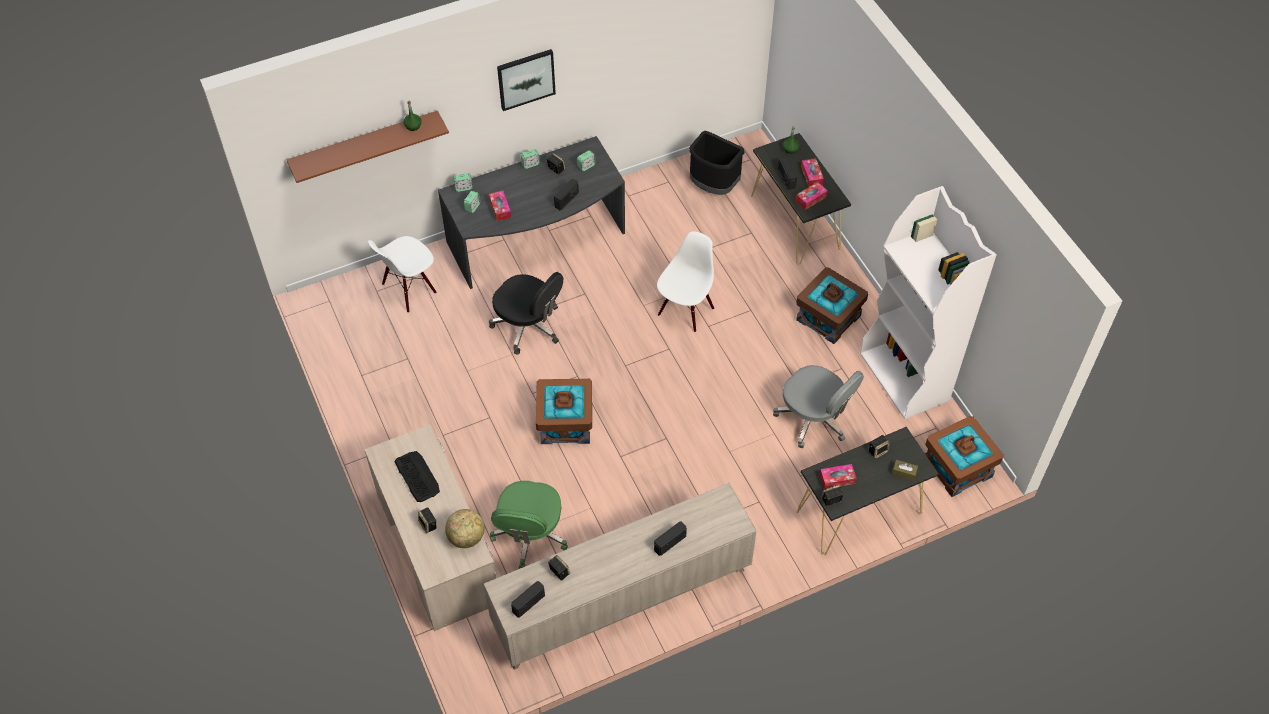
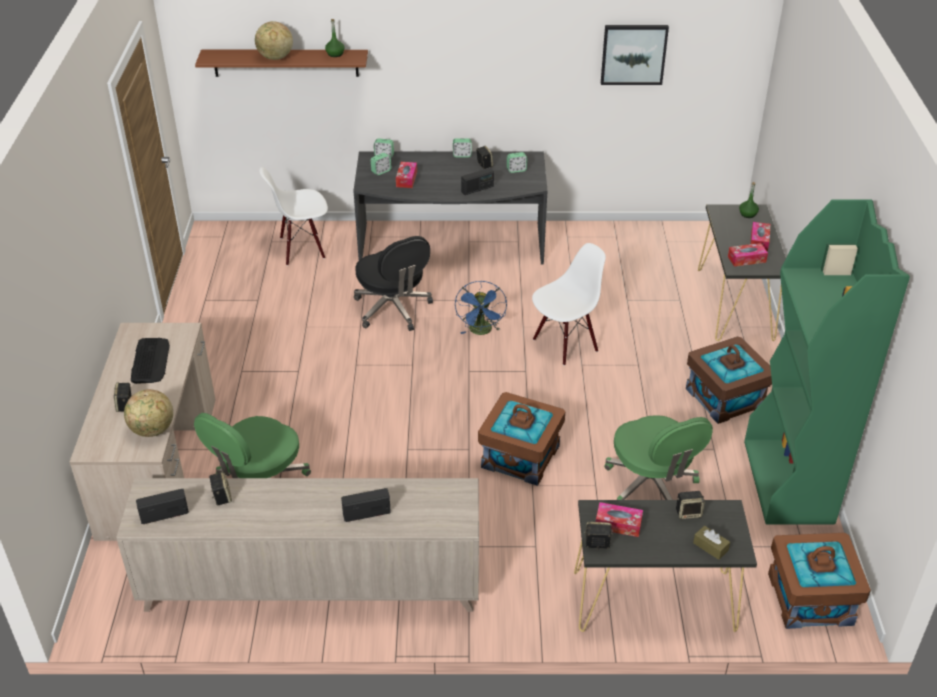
camera: 25 degrees right, 15 degrees down
picture [497,49,556,111] -> picture moved to [601,25,669,85]
brown storage box [536,379,592,444] -> brown storage box moved to [478,392,565,486]
black trash can [689,131,744,195] -> none
grey office chair [773,365,864,448] -> green office chair [604,415,713,500]
radio [778,157,797,190] -> none
white bookcase [860,186,997,419] -> green bookcase [744,200,910,524]
none -> globe [255,21,293,60]
none -> blue fan [455,281,507,335]

